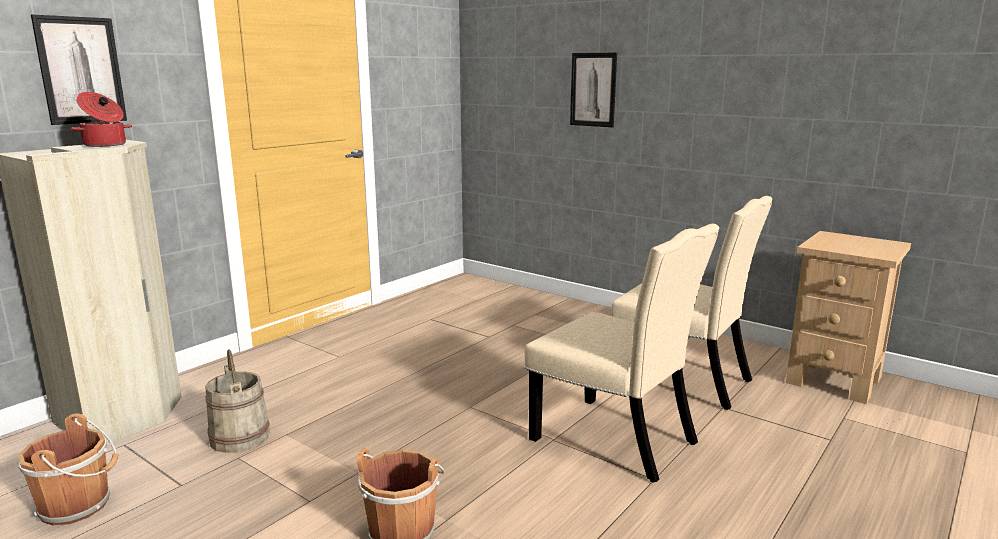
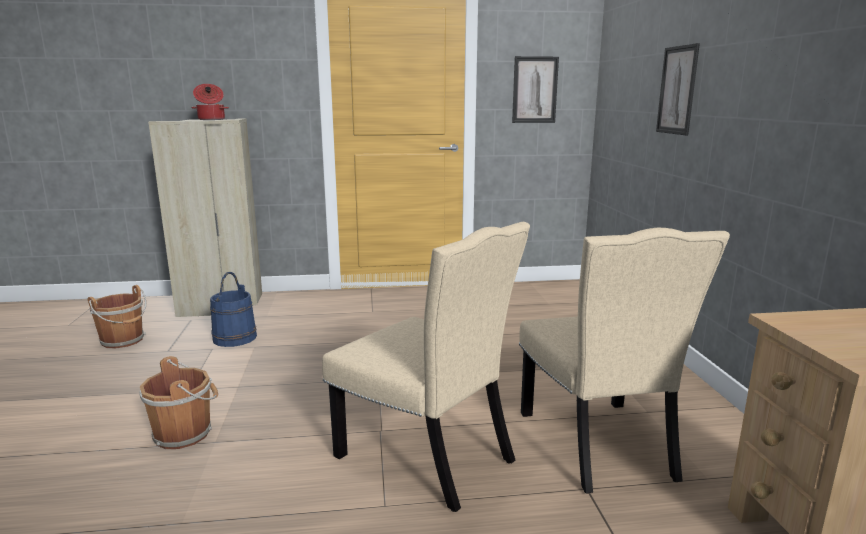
camera: 45 degrees right, 0 degrees up
picture [31,15,127,125] -> picture moved to [512,56,559,123]
beige bucket [205,349,270,453] -> blue bucket [210,272,257,347]
beige chair [524,224,719,482] -> beige chair turned 45 degrees counterclockwise [322,222,530,512]

